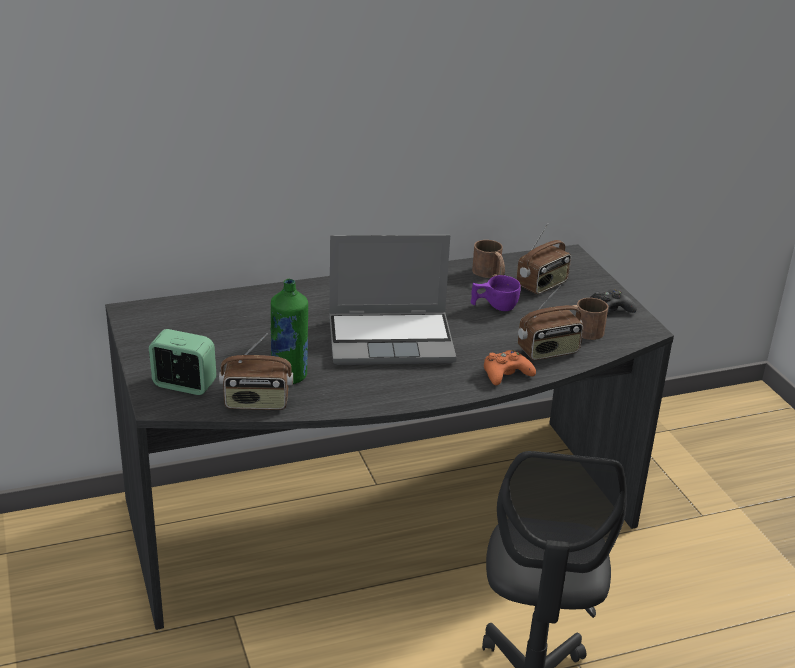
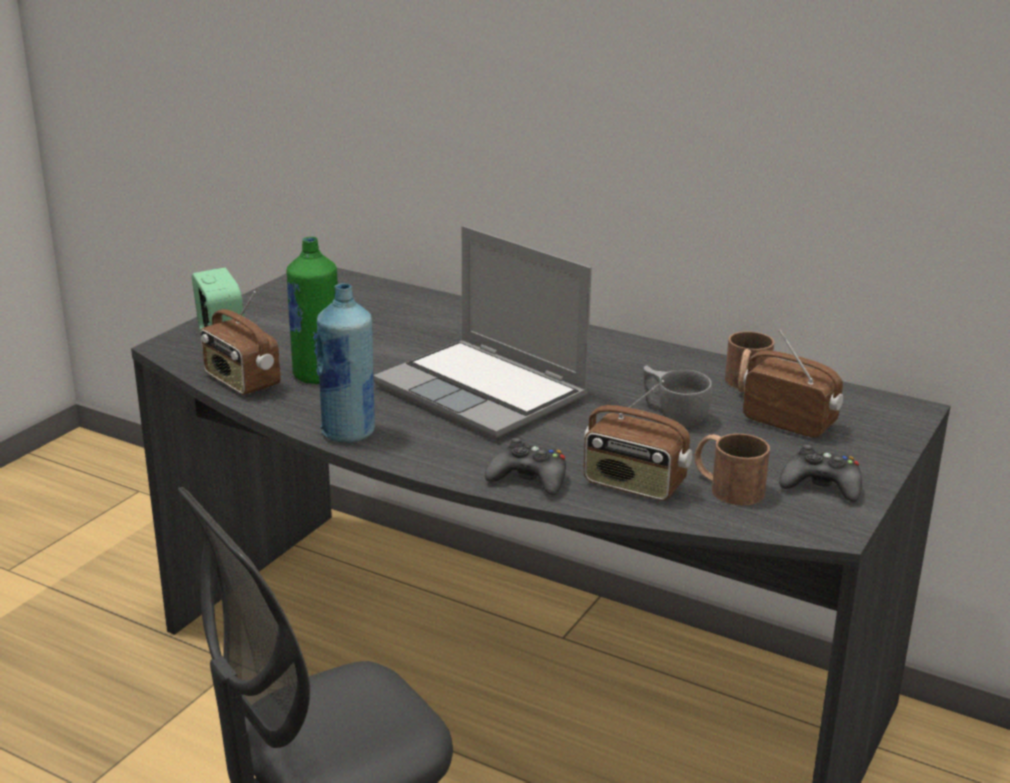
camera: 50 degrees right, 5 degrees down
purple cup [470,275,521,311] -> grey cup [644,365,712,427]
orange game controller [484,350,536,385] -> black game controller [485,437,566,495]
radio [516,223,571,294] -> radio turned 150 degrees counterclockwise [743,330,843,438]
none -> blue bottle [317,283,375,443]

